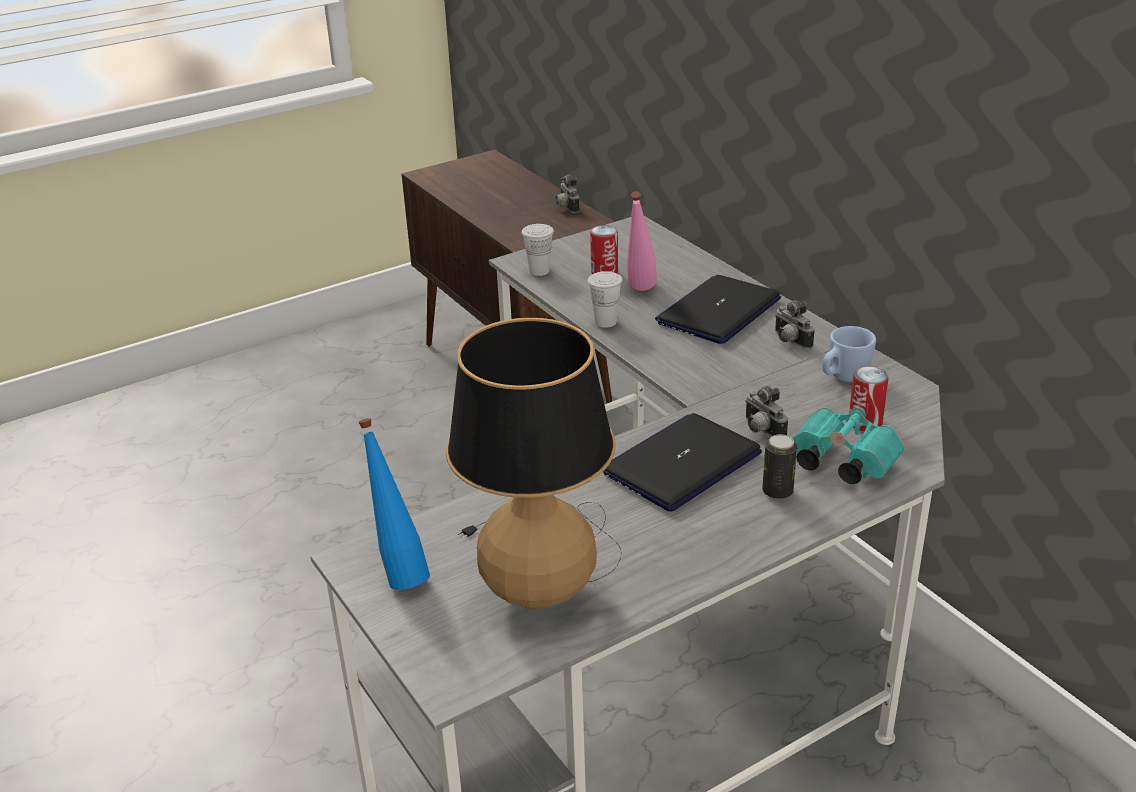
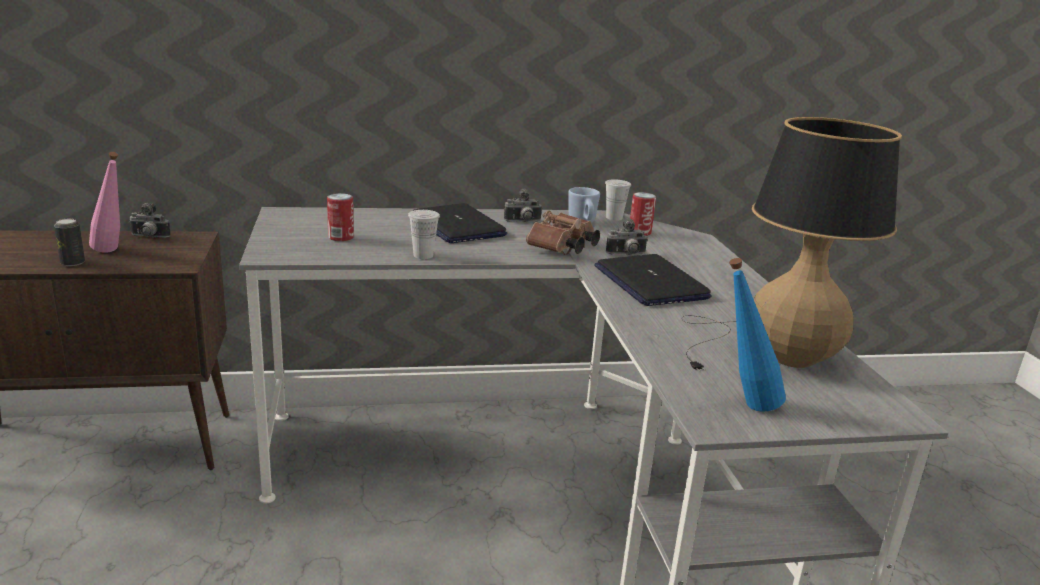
camera: 70 degrees left, 10 degrees down
white cup [522,224,554,276] -> white cup moved to [605,179,631,221]
pink bottle [627,191,657,291] -> pink bottle moved to [89,152,120,253]
can [762,434,797,499] -> can moved to [54,219,85,266]
turquoise binoculars [792,407,905,484] -> none
none -> brown binoculars [526,210,600,255]

